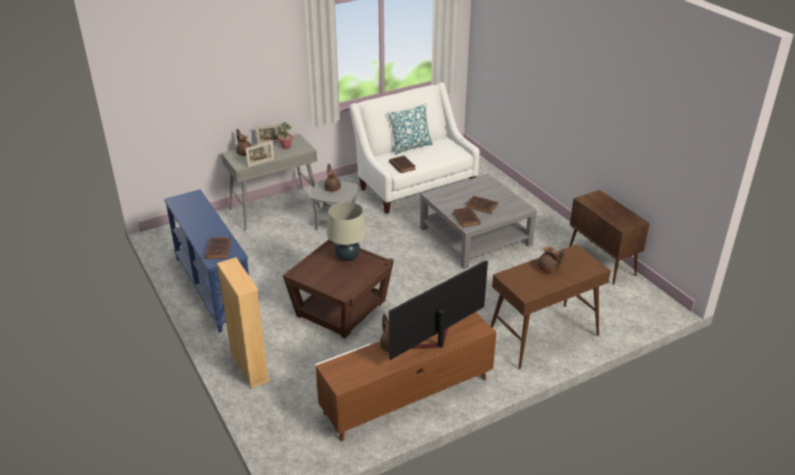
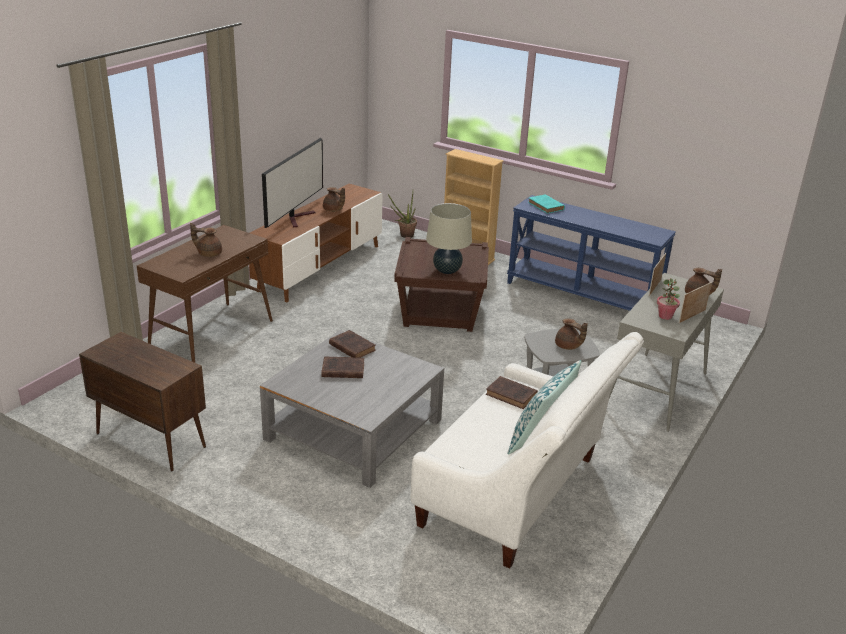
camera: 150 degrees right, 5 degrees down
brown book [205,237,231,259] -> turquoise book [528,194,565,214]
none -> potted plant [388,193,417,238]

